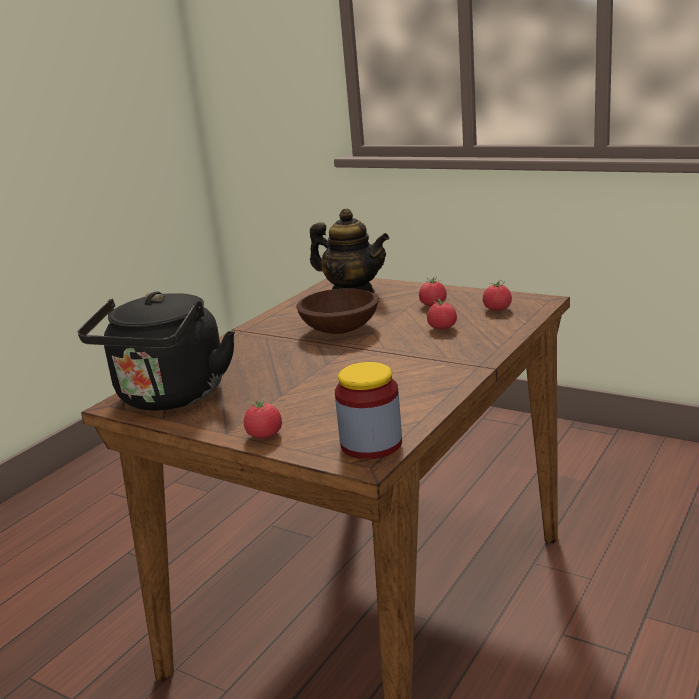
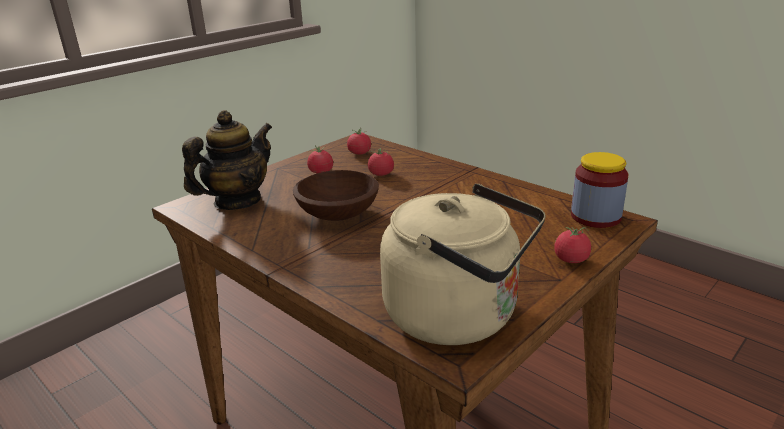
camera: 80 degrees left, 5 degrees up
black kettle [78,291,235,410] -> beige kettle [380,184,546,345]

